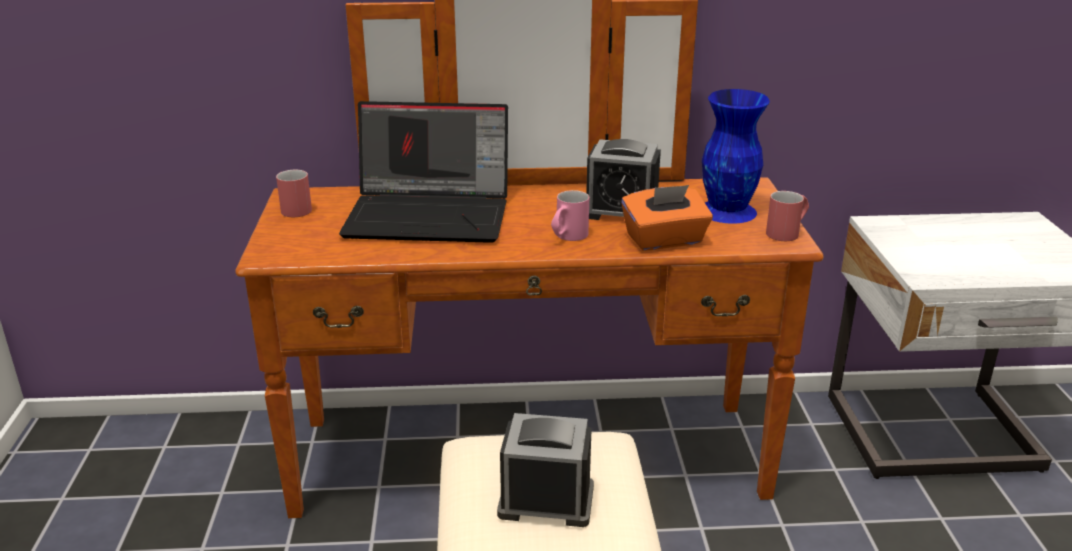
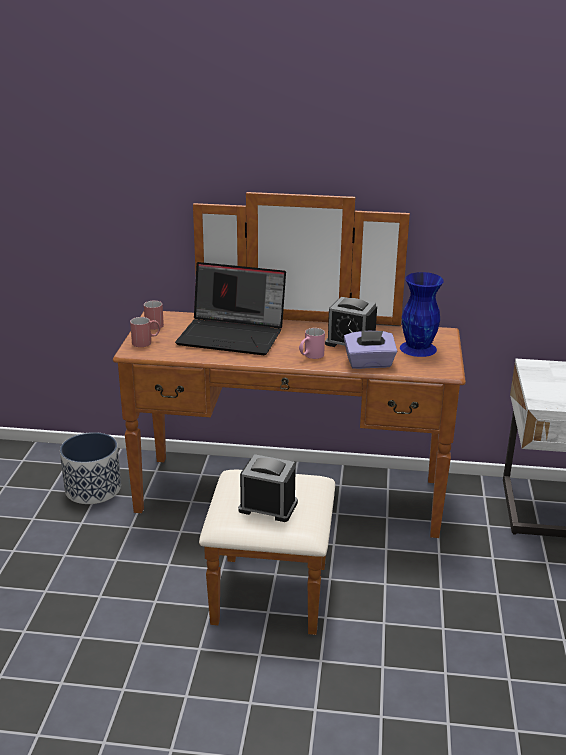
camera: 10 degrees right, 0 degrees up
orange tissue box [621,185,713,251] -> purple tissue box [344,331,397,369]
red mug [766,191,809,241] -> red mug moved to [130,317,160,347]
none -> planter [60,432,121,504]

